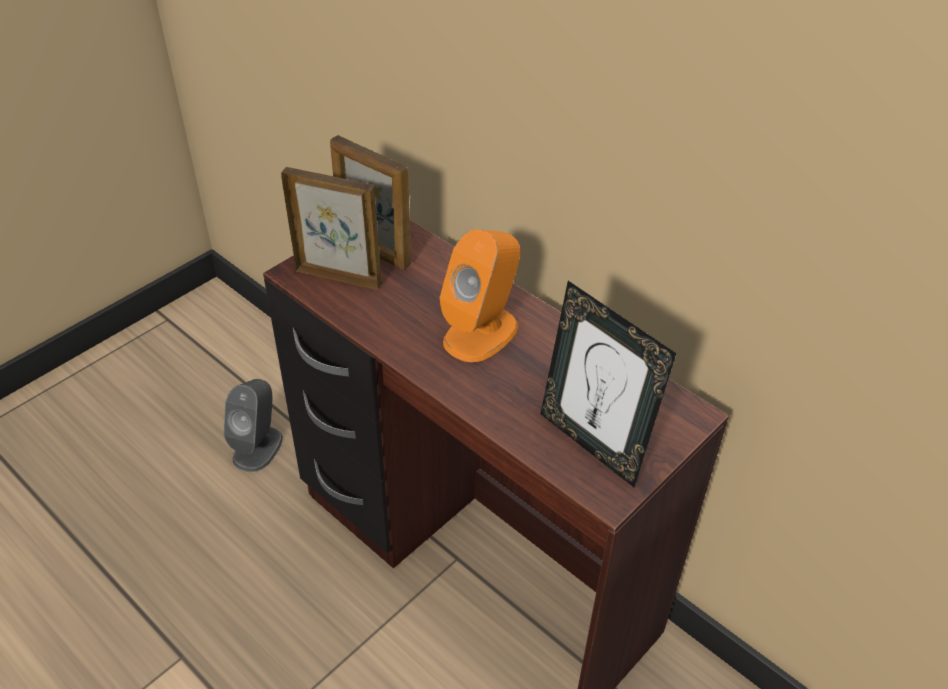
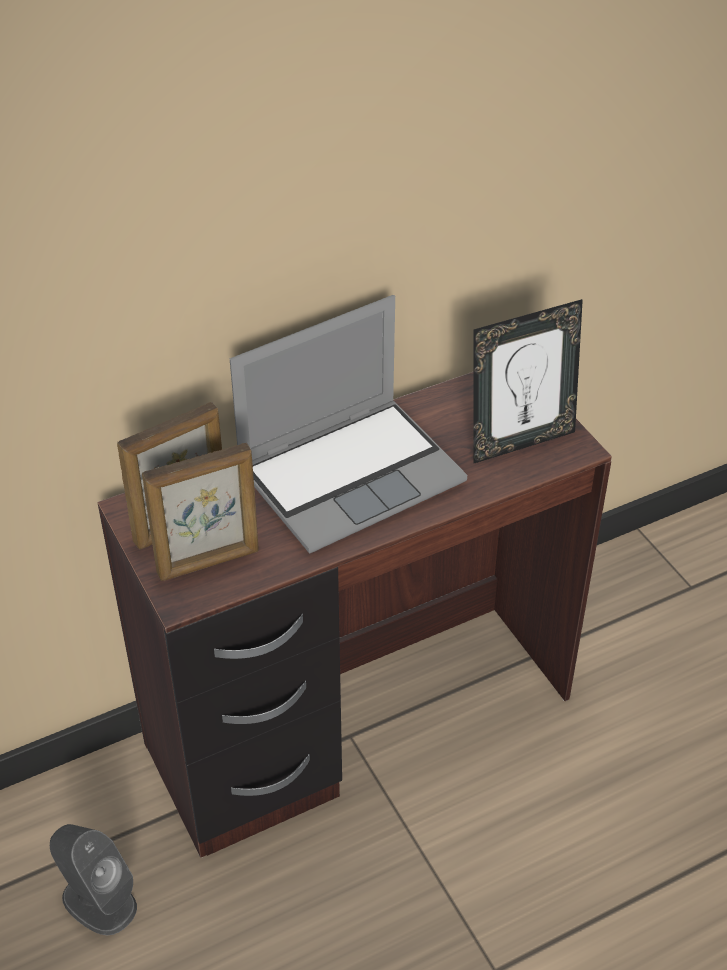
camera: 70 degrees left, 0 degrees up
picture frame [281,167,382,290] -> picture frame turned 150 degrees counterclockwise [142,443,259,581]
orange speaker [440,229,520,362] -> laptop [230,295,467,554]

